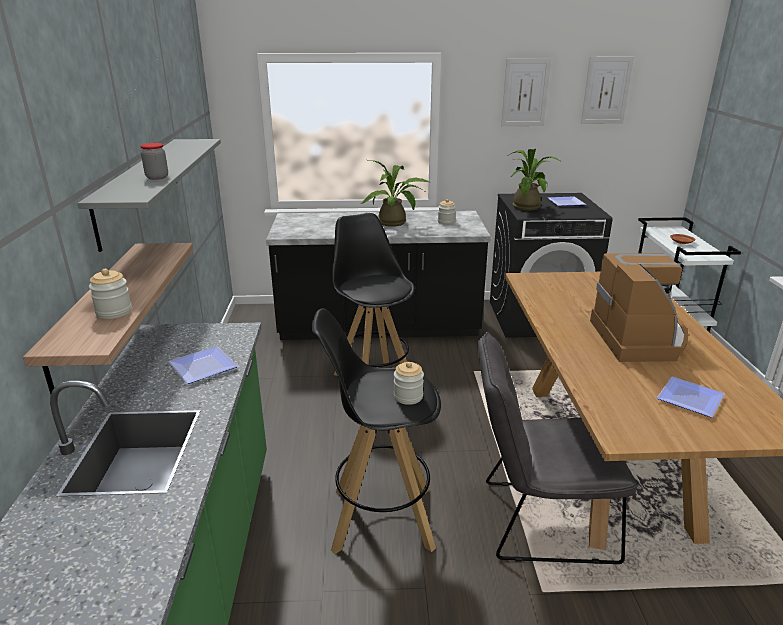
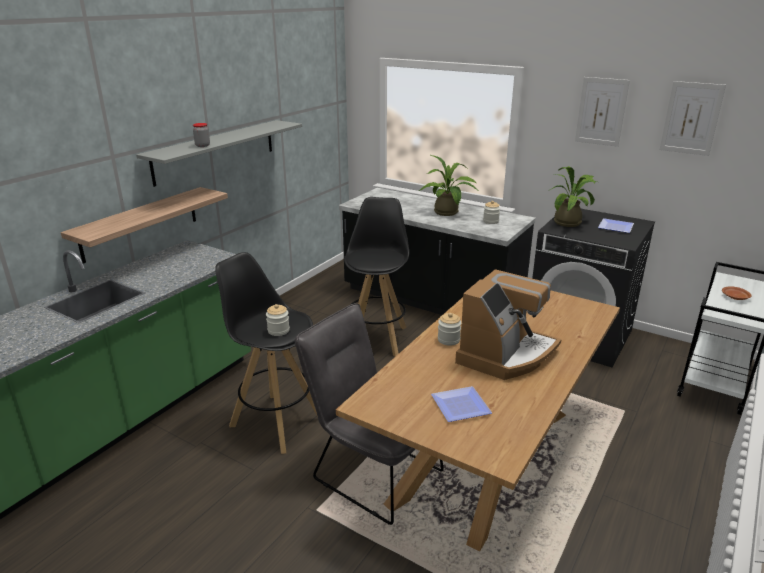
camera: 35 degrees right, 0 degrees up
jar [89,269,132,319] -> jar moved to [438,313,461,346]
plate [168,346,238,384] -> none

